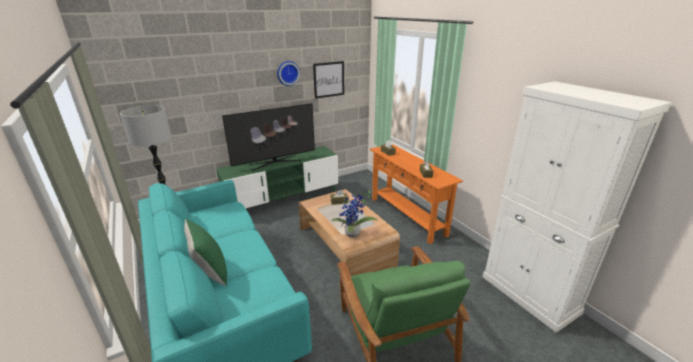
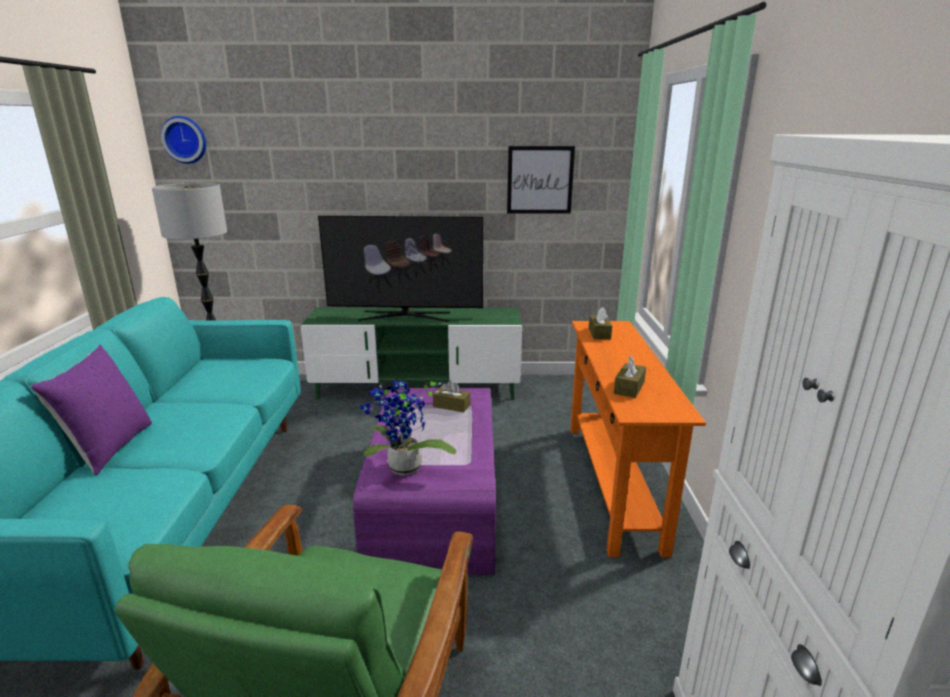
camera: 30 degrees right, 5 degrees down
green pillow [184,219,227,286] -> purple pillow [30,345,152,475]
wall clock [277,61,300,86] -> wall clock moved to [161,116,206,164]
brown coffee table [299,189,400,276] -> purple coffee table [353,388,496,575]

